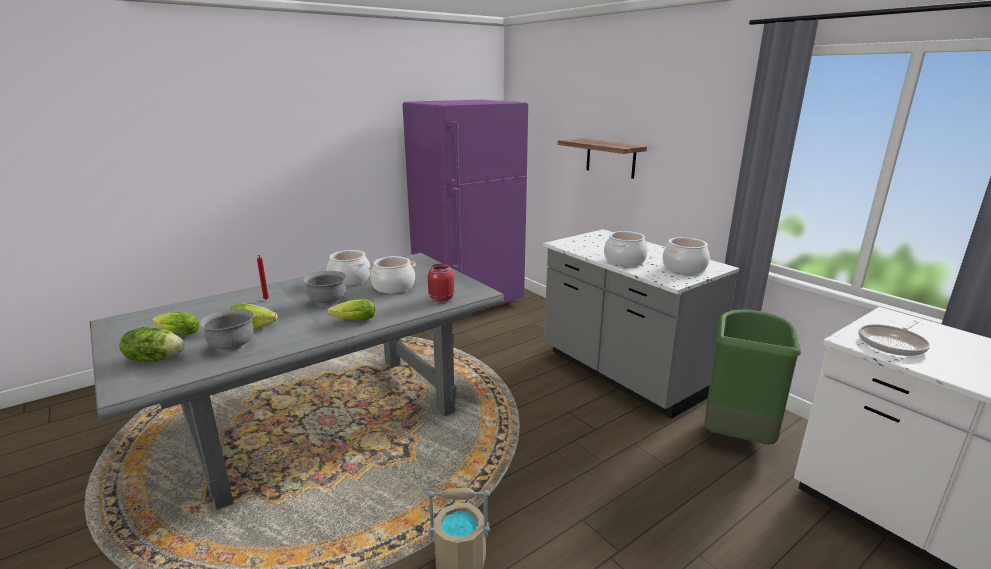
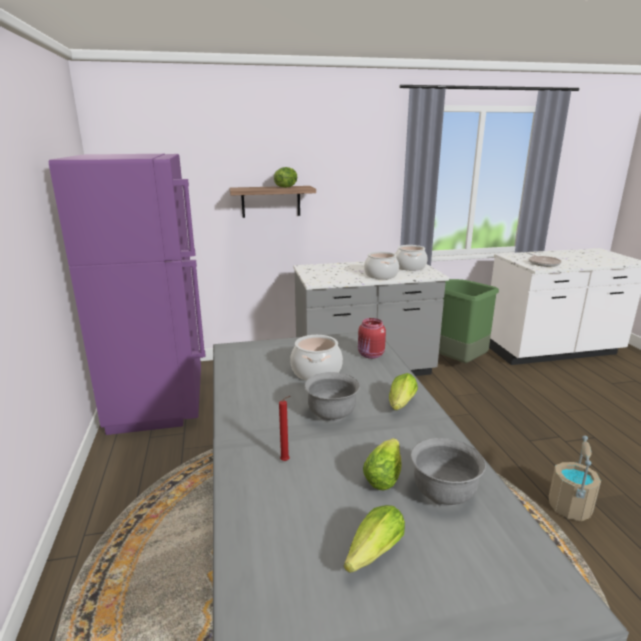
camera: 65 degrees left, 0 degrees up
lettuce [119,327,185,362] -> lettuce moved to [274,167,297,188]
cooking pot [327,250,371,286] -> none

